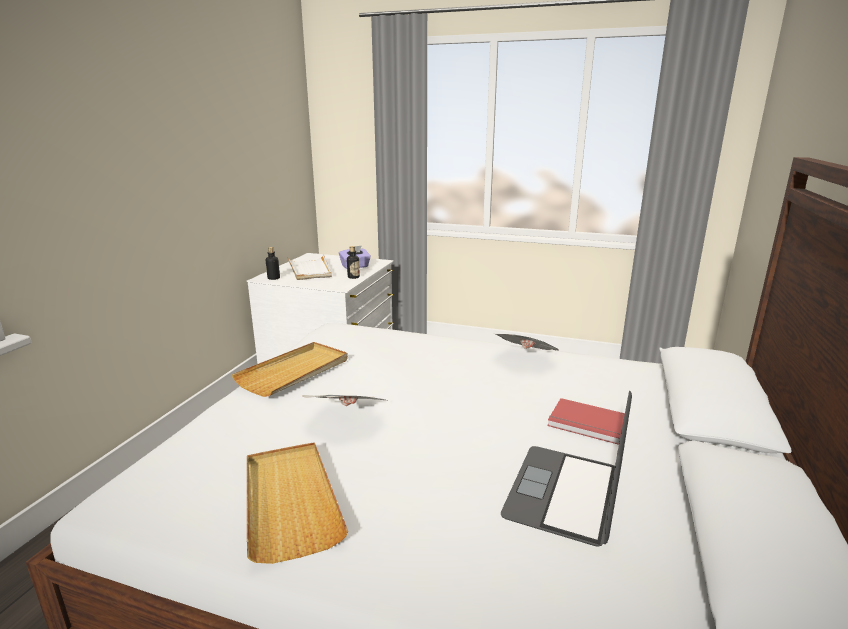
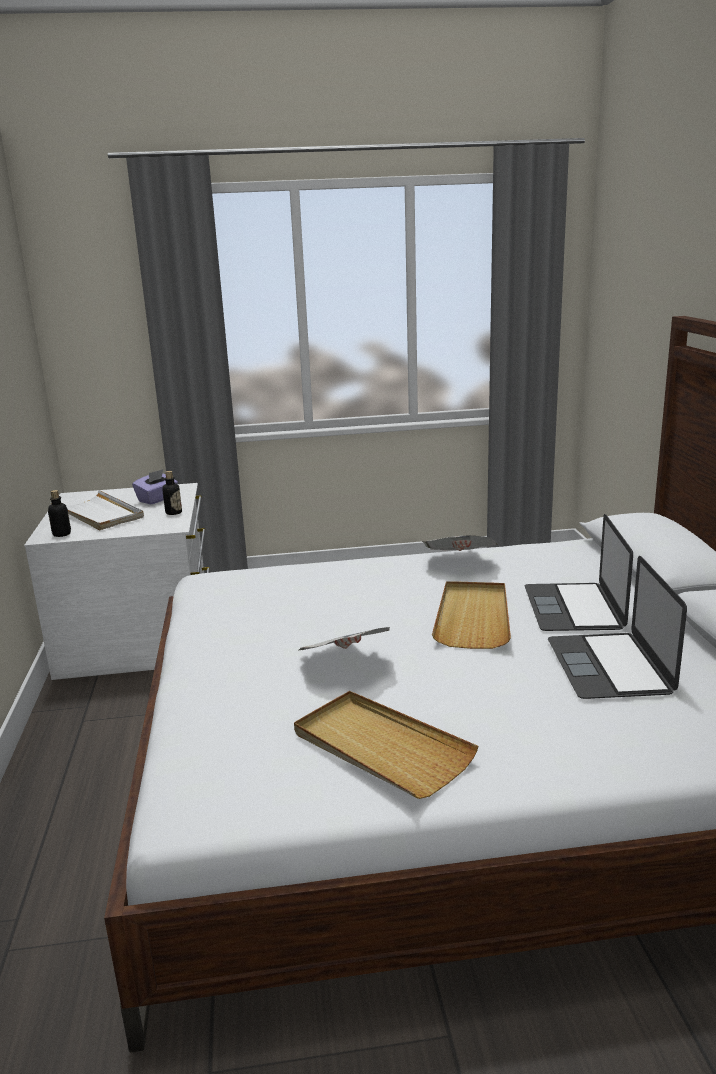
camera: 25 degrees left, 0 degrees up
beige tray [231,342,348,397] -> beige tray moved to [432,581,511,649]
red book [547,398,625,445] -> laptop [525,514,633,631]

